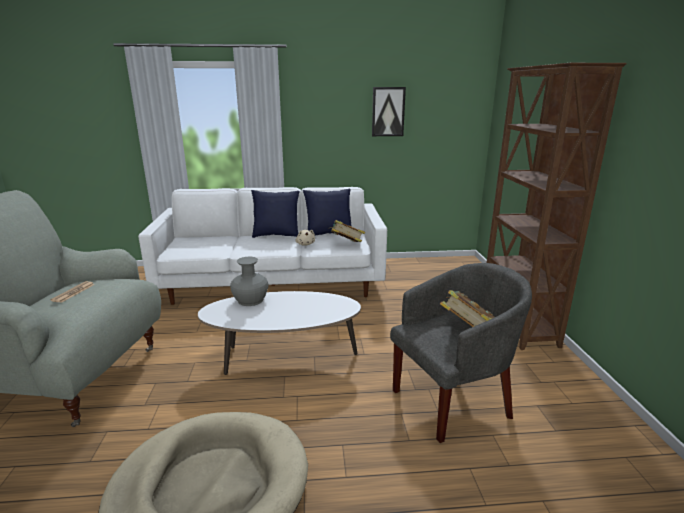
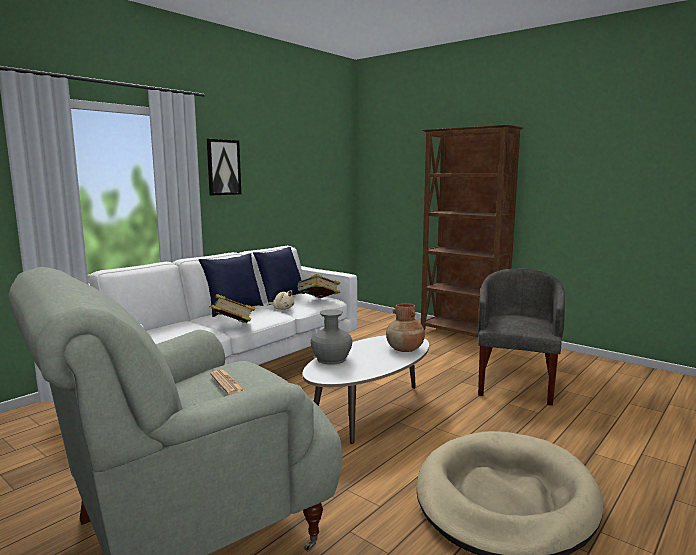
camera: 45 degrees left, 10 degrees down
picture [372,87,406,136] -> picture moved to [207,139,241,195]
book [440,290,495,327] -> book moved to [209,294,255,323]
none -> brown vase [386,303,425,352]

